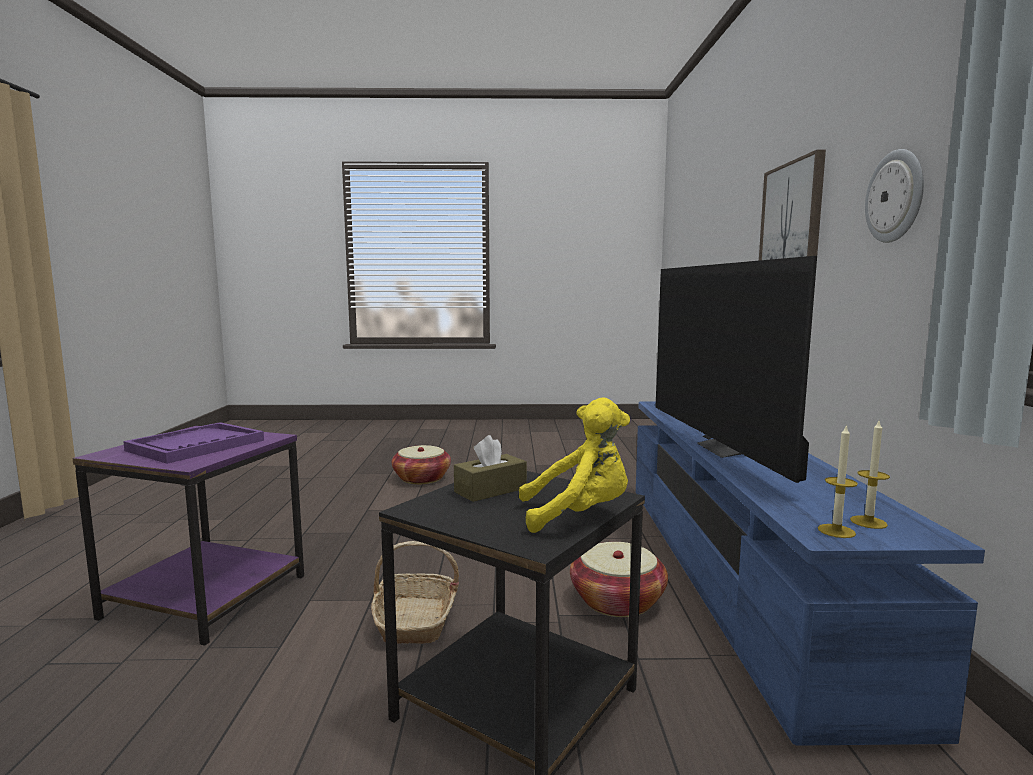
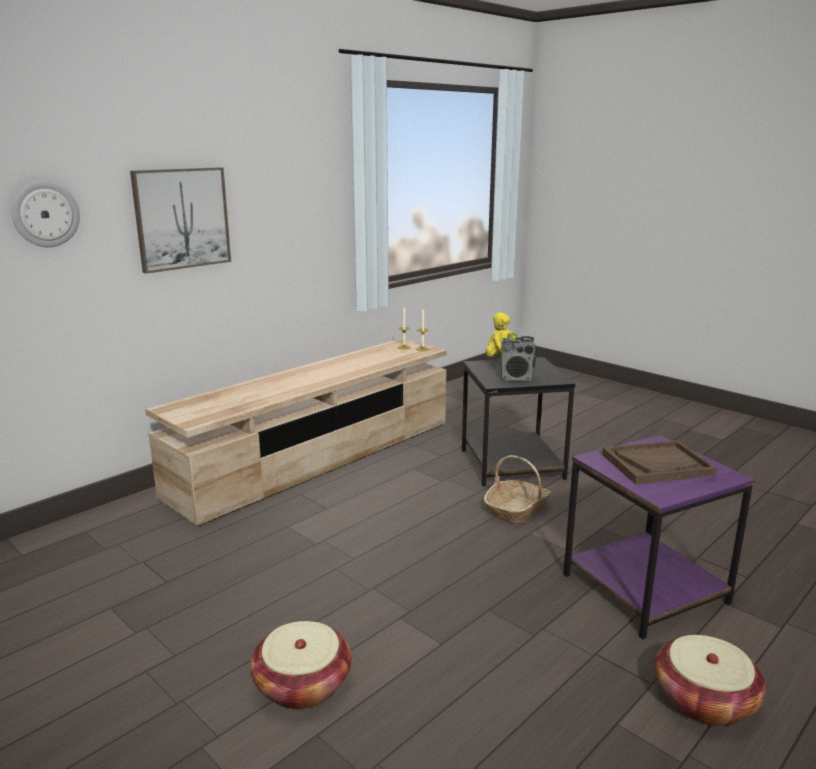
camera: 135 degrees left, 10 degrees up
purple tray [123,422,264,464] -> brown tray [602,440,717,485]
brown tissue box [454,435,527,502] -> radio [501,333,535,381]
basket [570,542,668,617] -> basket moved to [655,635,766,727]
blue tv stand [636,402,985,746] -> beige tv stand [145,338,447,526]
television [655,256,817,483] -> none
wall clock [865,149,924,243] -> wall clock moved to [11,181,80,247]

